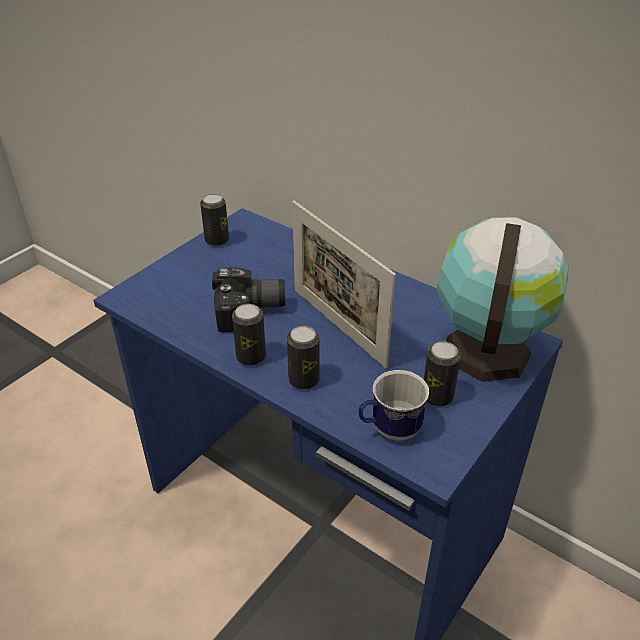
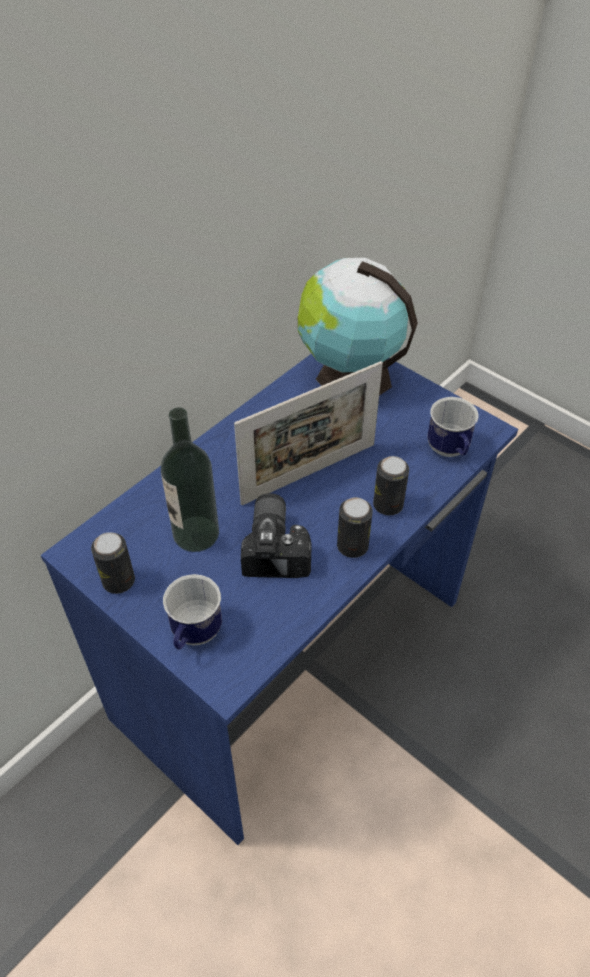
camera: 85 degrees left, 10 degrees up
can [424,341,461,406] -> none
none -> bottle [161,408,219,552]
none -> mug [163,574,222,650]

